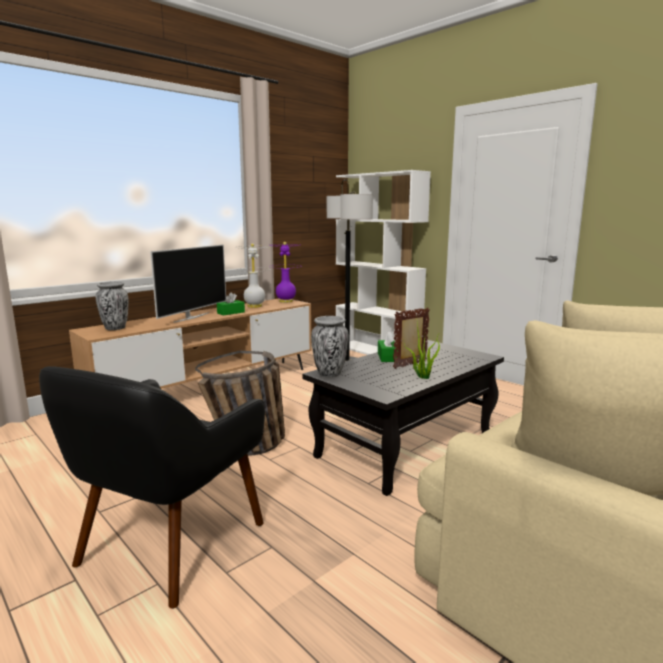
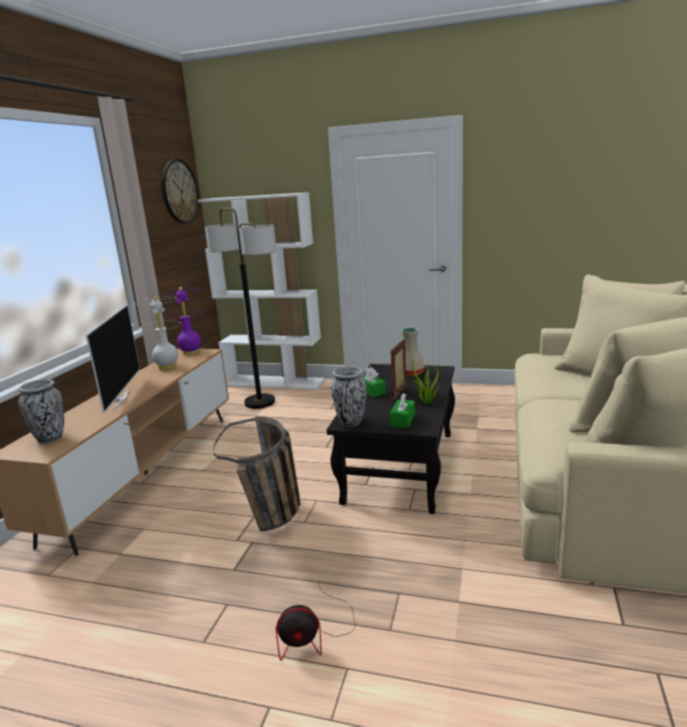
camera: 30 degrees left, 5 degrees up
black armchair [39,366,265,609] -> fan [276,582,355,661]
green tissue box [217,292,245,316] -> green tissue box moved to [390,393,415,428]
none -> wall clock [162,159,199,223]
none -> beige vase [401,328,425,376]

